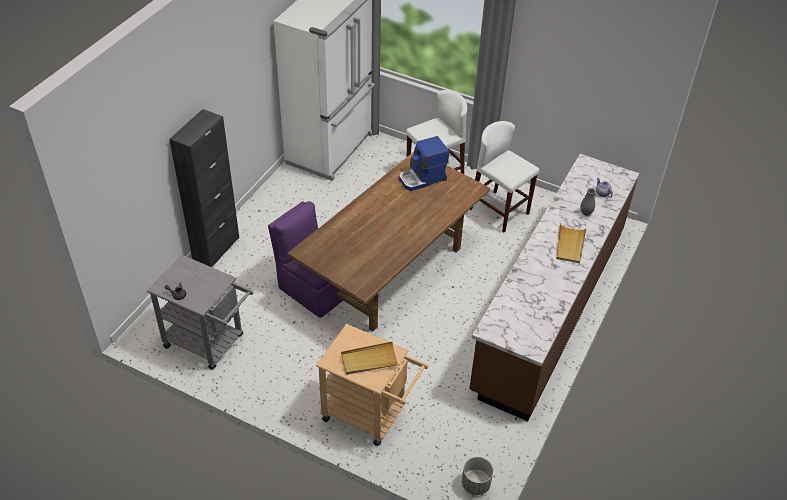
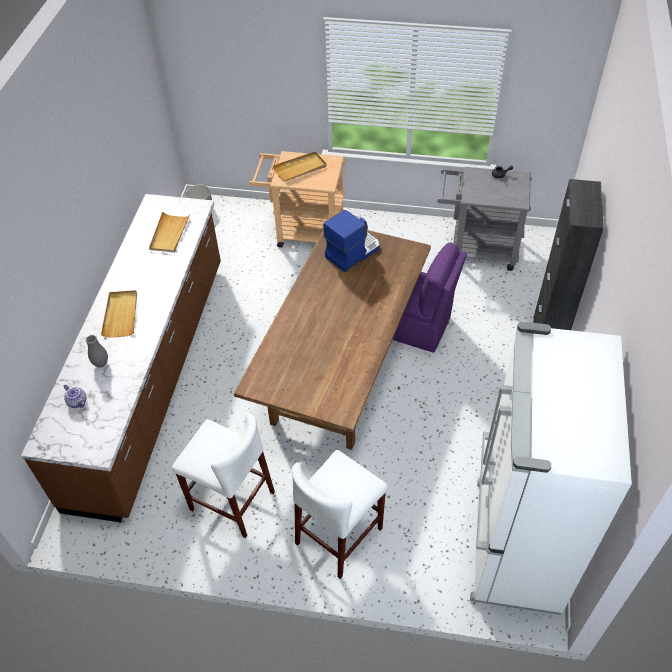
camera: 165 degrees right, 5 degrees up
coffee machine [399,136,449,191] -> coffee machine moved to [323,210,380,272]
none -> beige tray [149,212,190,253]

